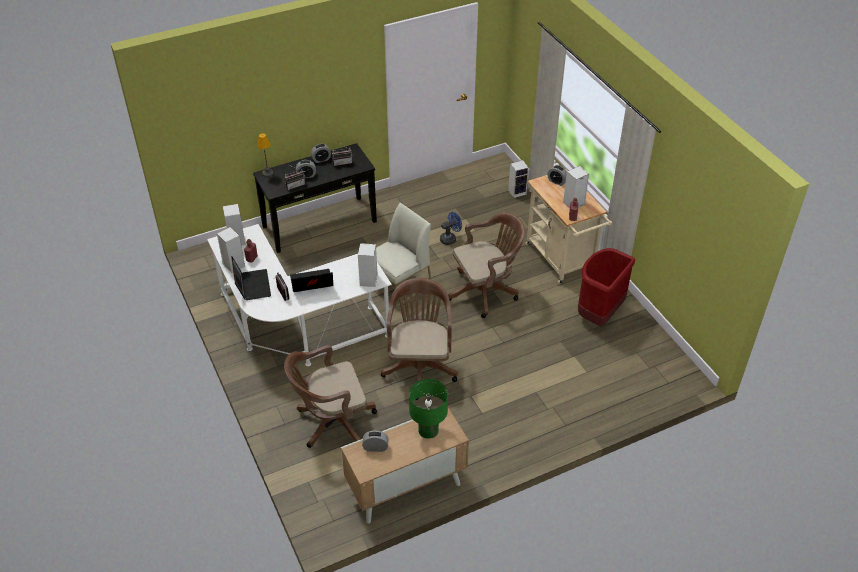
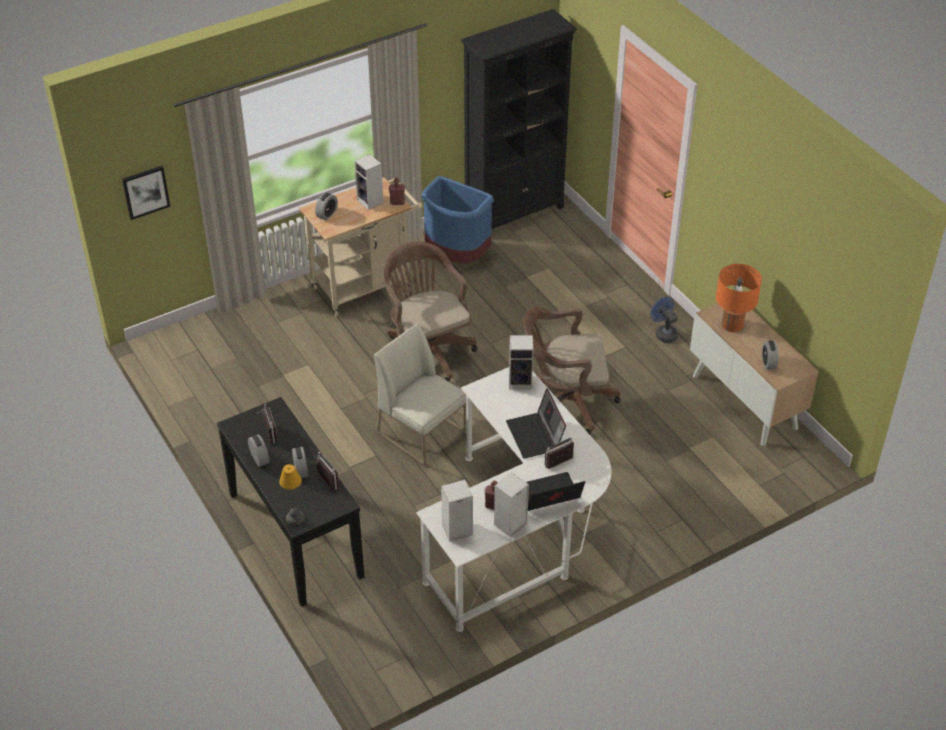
camera: 95 degrees left, 0 degrees up
brown office chair [284,345,377,448] -> none
green table lamp [409,379,448,439] -> orange table lamp [716,264,762,332]
blue fan [440,211,462,245] -> blue fan moved to [650,297,678,343]
speaker [508,160,529,198] -> none
red trash can [578,248,635,326] -> blue trash can [421,176,494,263]
none -> picture [122,166,170,220]
none -> black bookcase [461,9,577,229]

